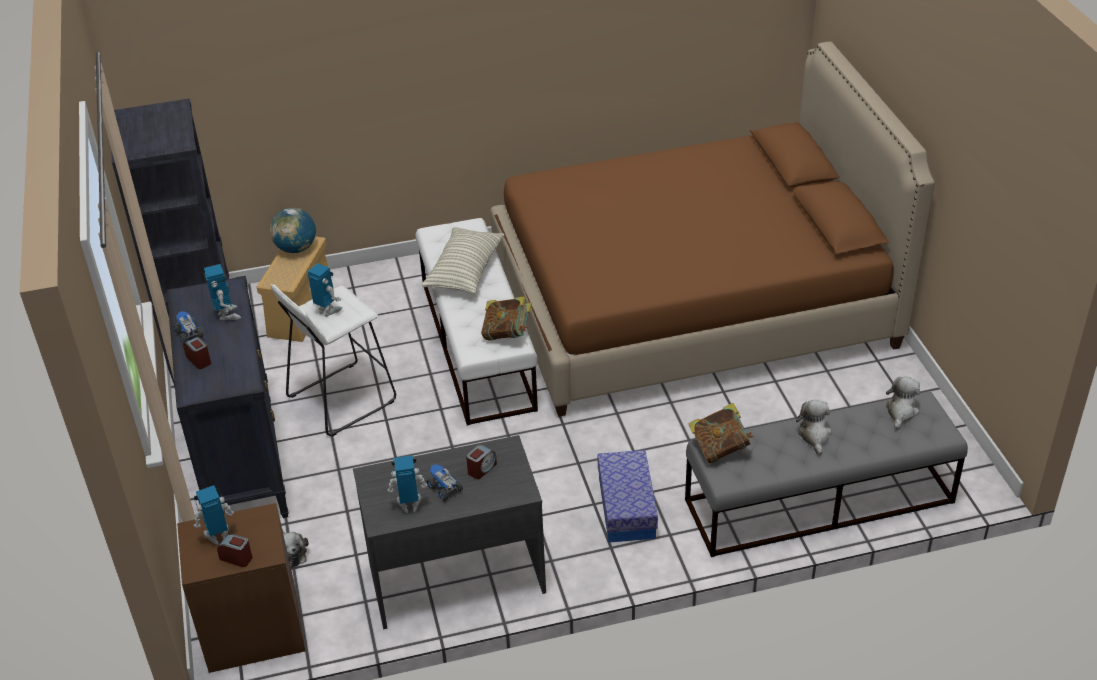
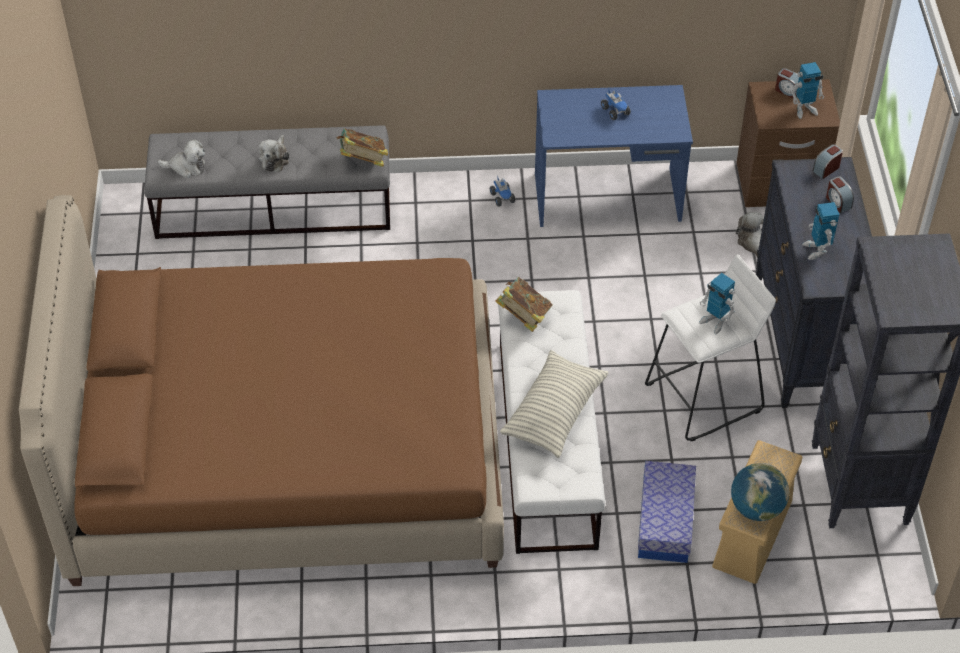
camera: 170 degrees left, 10 degrees up
toy truck [174,311,204,344] -> toy truck moved to [490,175,515,207]
grey desk [353,435,546,629] -> blue desk [535,85,693,227]
toy robot [387,455,428,513] -> none
alarm clock [466,445,497,479] -> alarm clock moved to [813,144,843,179]
storage box [598,450,658,543] -> storage box moved to [638,461,696,563]
plush toy [886,377,920,430] -> plush toy turned 120 degrees counterclockwise [157,139,205,178]

